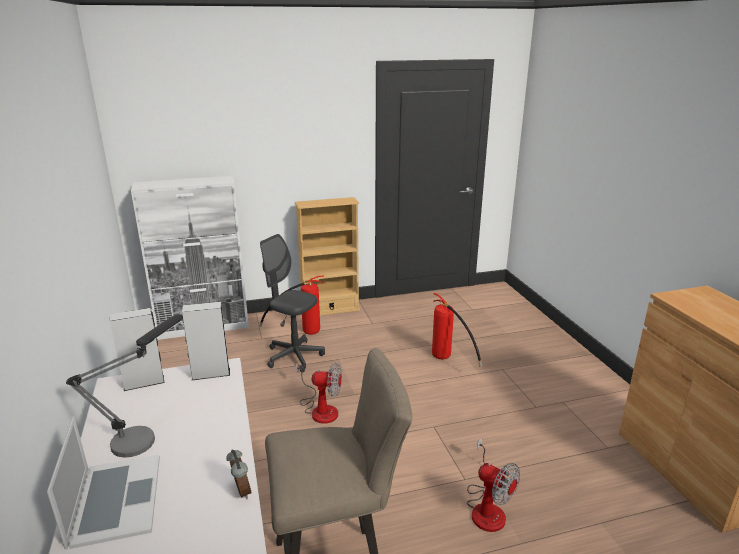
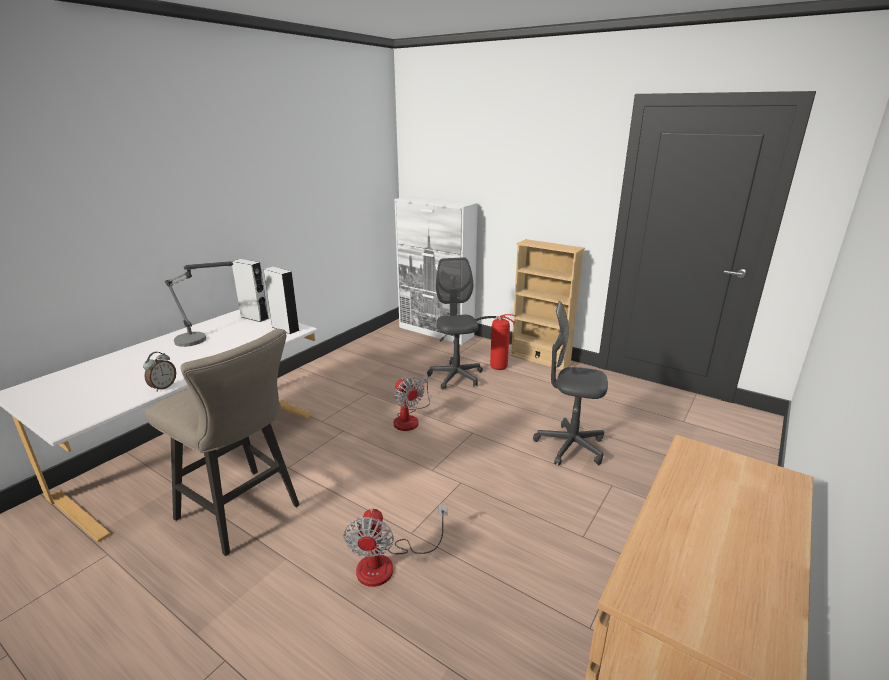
camera: 50 degrees right, 0 degrees up
laptop [47,417,160,550] -> none
fire extinguisher [432,293,482,366] -> grey office chair [533,301,608,466]

